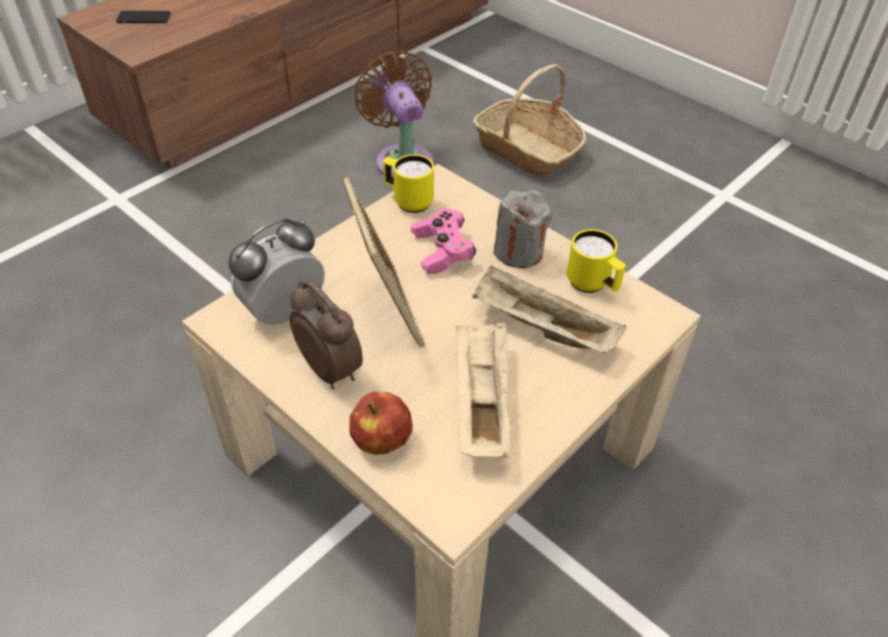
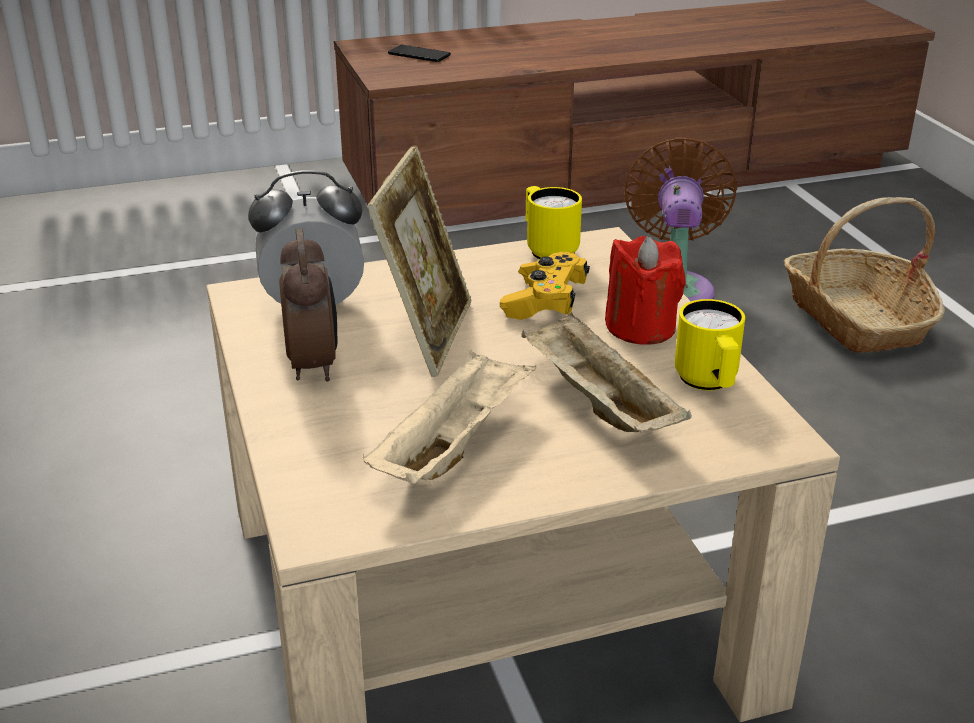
camera: 30 degrees right, 15 degrees down
apple [349,392,413,455] -> none
pink game controller [411,208,476,274] -> yellow game controller [500,252,590,320]
grey candle [493,190,551,268] -> red candle [605,236,685,345]

